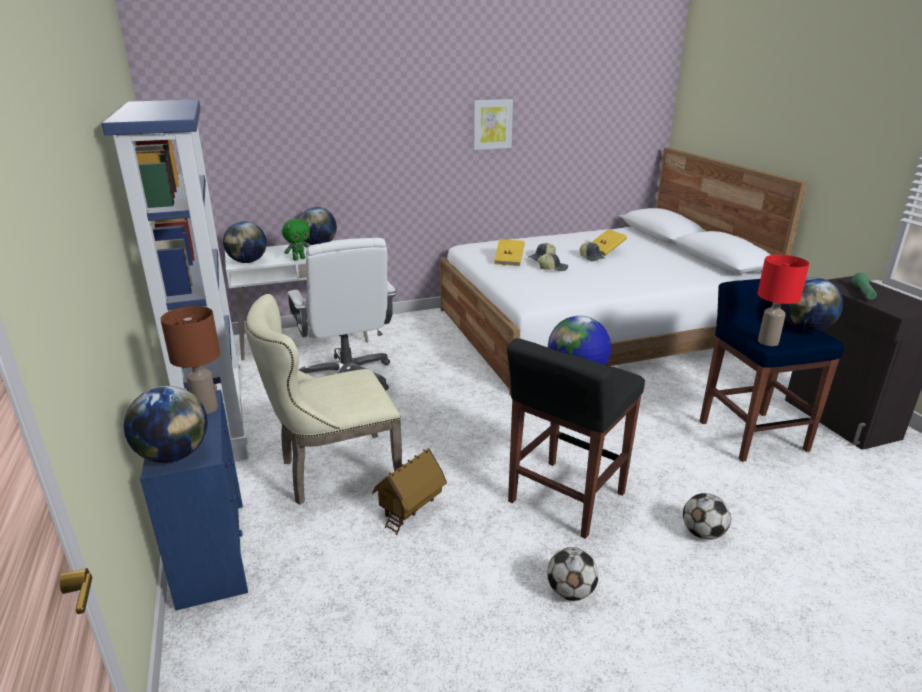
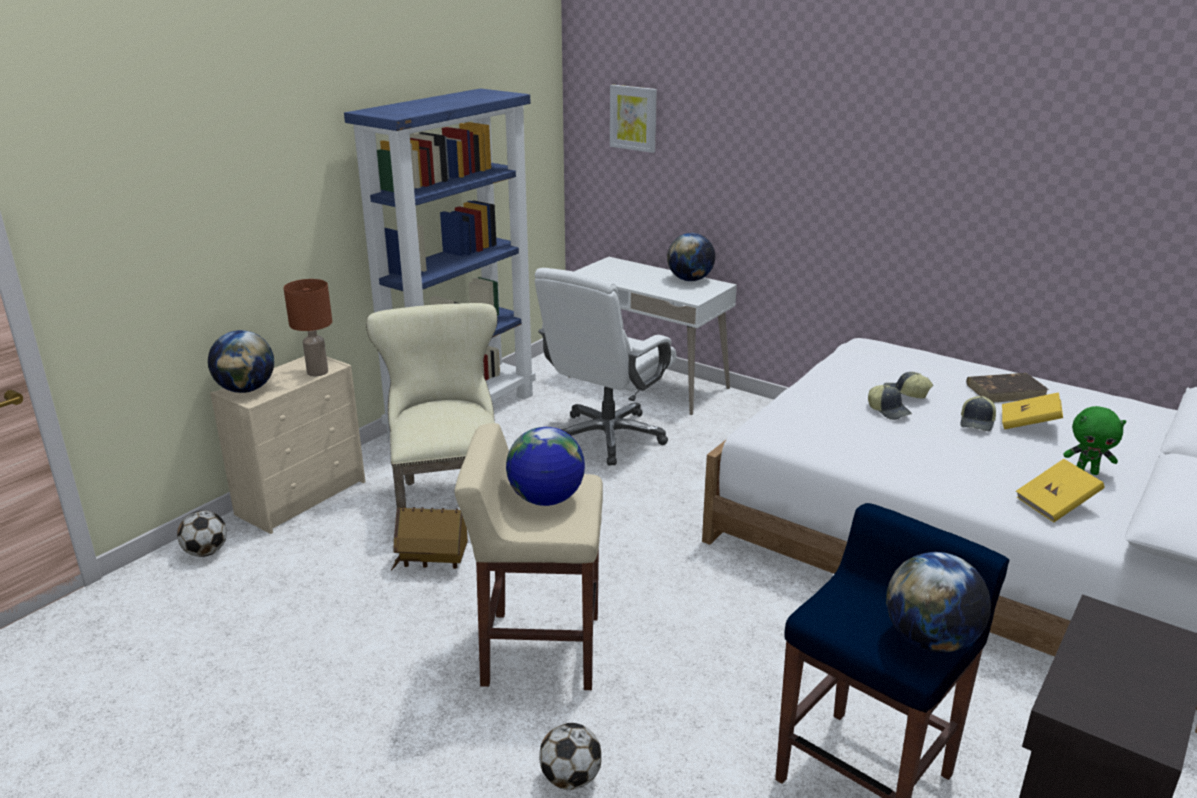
camera: 55 degrees right, 0 degrees up
blue dresser [140,390,248,610] -> beige dresser [210,356,365,534]
globe [223,221,267,263] -> none
beige chair [245,294,402,505] -> beige chair turned 45 degrees clockwise [366,303,498,508]
green plush toy [282,219,310,261] -> green plush toy moved to [1063,406,1126,475]
picture [473,99,513,150] -> picture moved to [610,85,657,153]
yellow book [494,239,525,266] -> yellow book moved to [1016,459,1104,522]
black stool [507,338,645,539] -> beige stool [454,423,603,690]
football [547,547,598,601] -> football moved to [177,510,227,557]
red table lamp [757,255,809,346] -> none
green flashlight [852,273,877,300] -> none
none -> brown book [966,373,1049,402]

